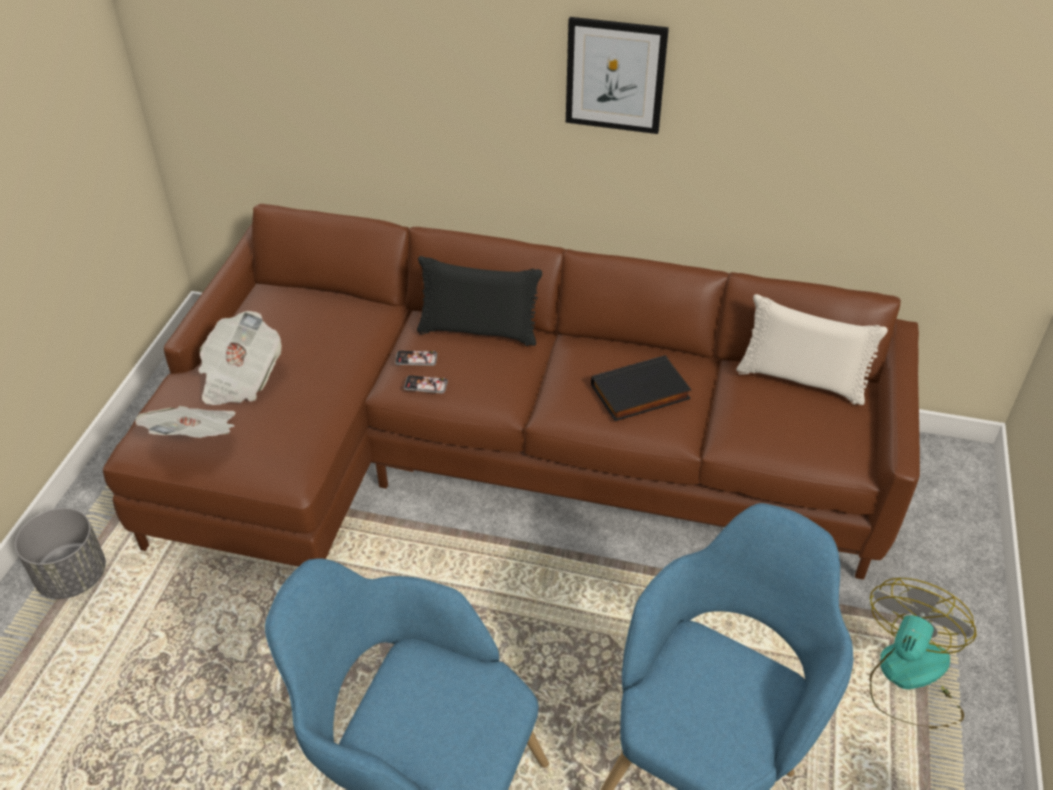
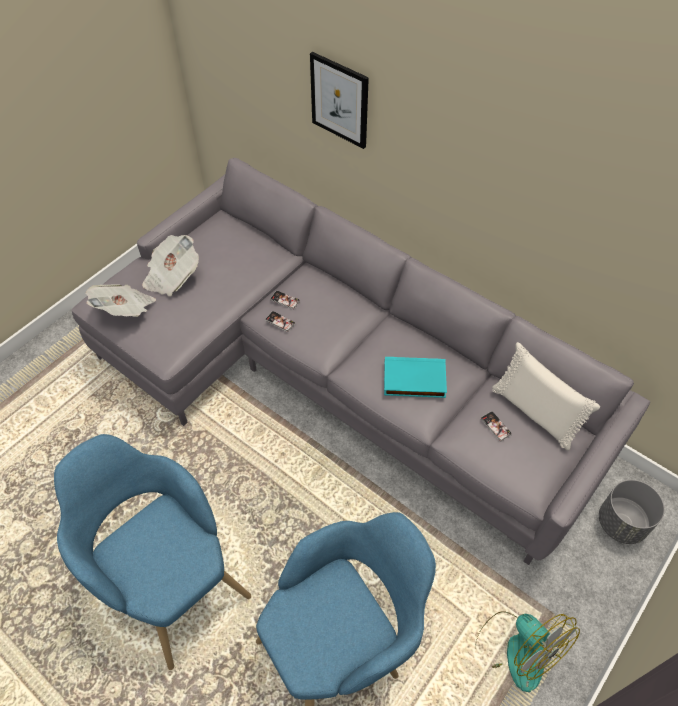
camera: 25 degrees right, 10 degrees up
grey planter [15,508,106,599] -> grey planter moved to [599,480,665,544]
brown sofa [103,204,920,580] -> grey sofa [72,158,650,565]
black pillow [417,256,542,347] -> none
picture [566,17,669,134] -> picture moved to [310,52,369,149]
black book [591,355,691,421] -> turquoise book [384,357,447,398]
fan [870,578,977,729] -> fan turned 90 degrees clockwise [475,611,580,692]
none -> phone [481,411,512,441]

